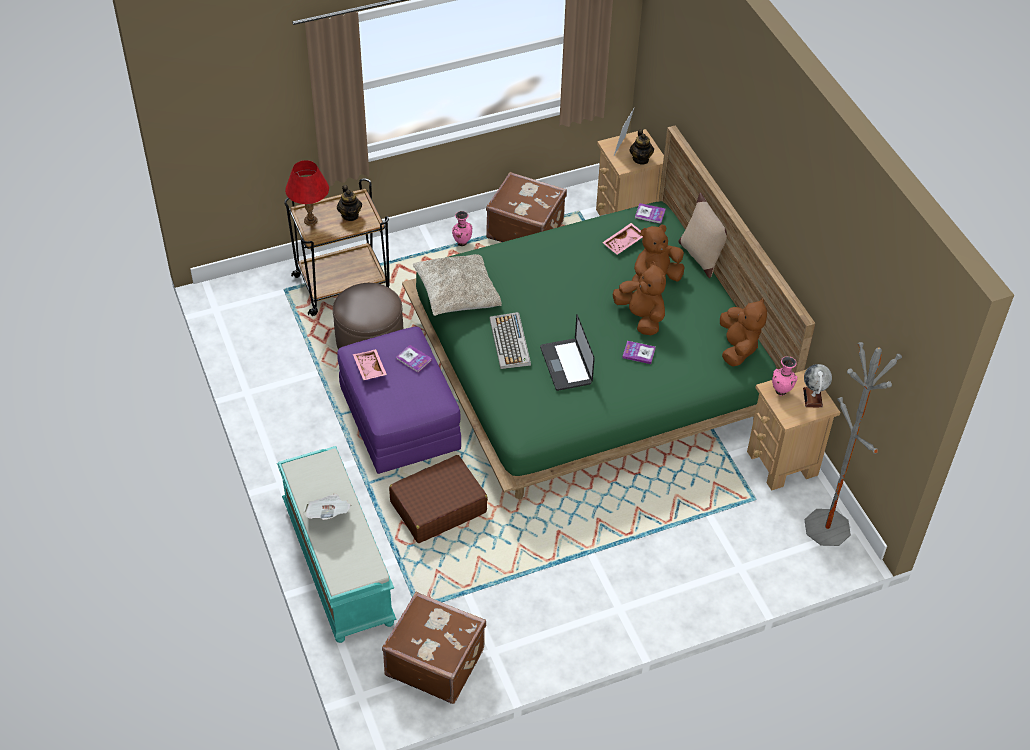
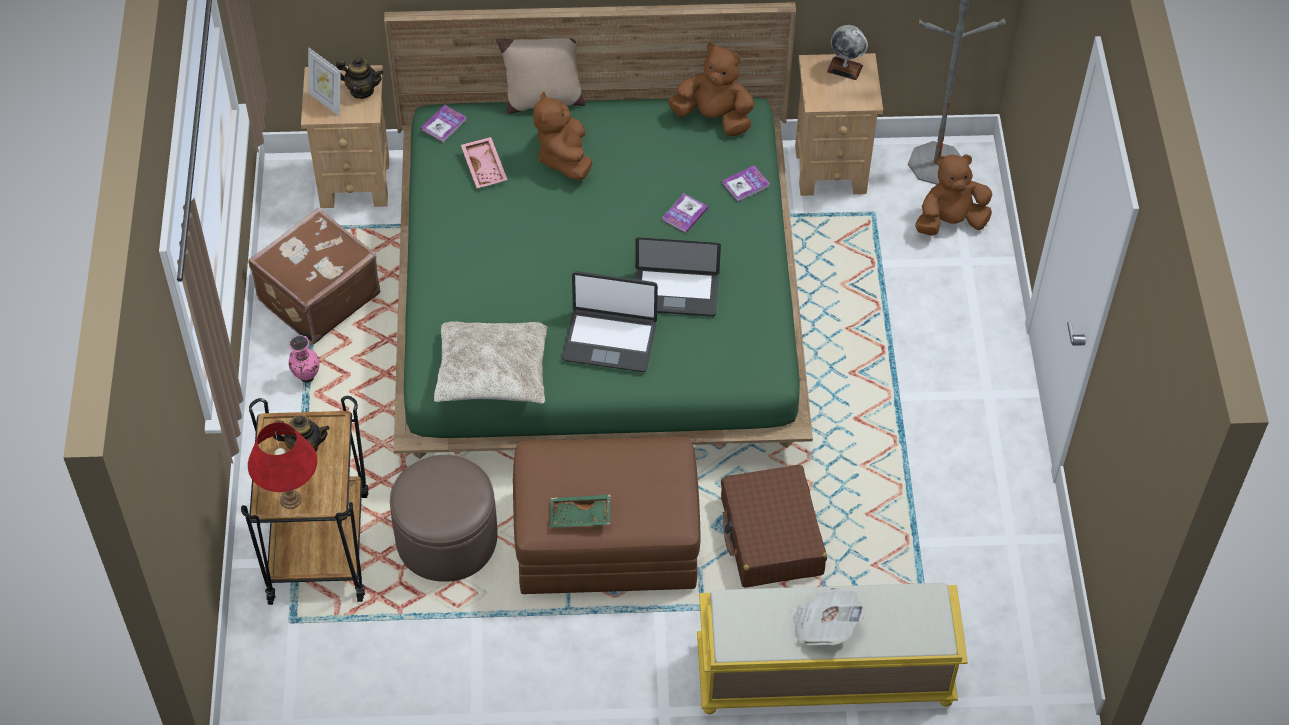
camera: 70 degrees left, 5 degrees up
turquoise bench [277,446,397,643] -> yellow bench [697,583,968,714]
purple ottoman [337,327,461,474] -> brown ottoman [513,436,700,594]
pink tray [353,349,387,380] -> green tray [549,494,610,528]
brown suitcase [382,591,486,704] -> none
book [396,345,432,373] -> book moved to [722,165,770,202]
keyboard [489,312,531,369] -> laptop [562,271,658,372]
brown plush toy [613,261,666,335] -> brown plush toy moved to [915,154,992,236]
pink vase [772,356,797,396] -> none

